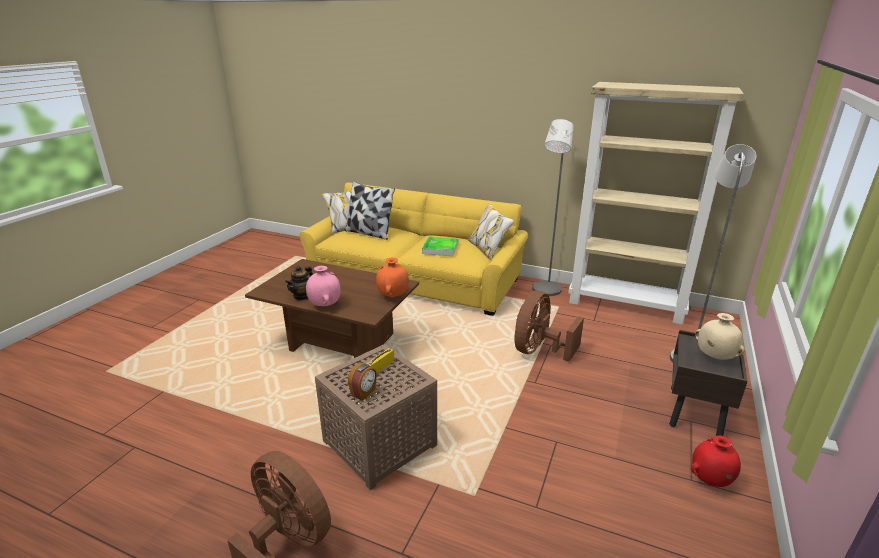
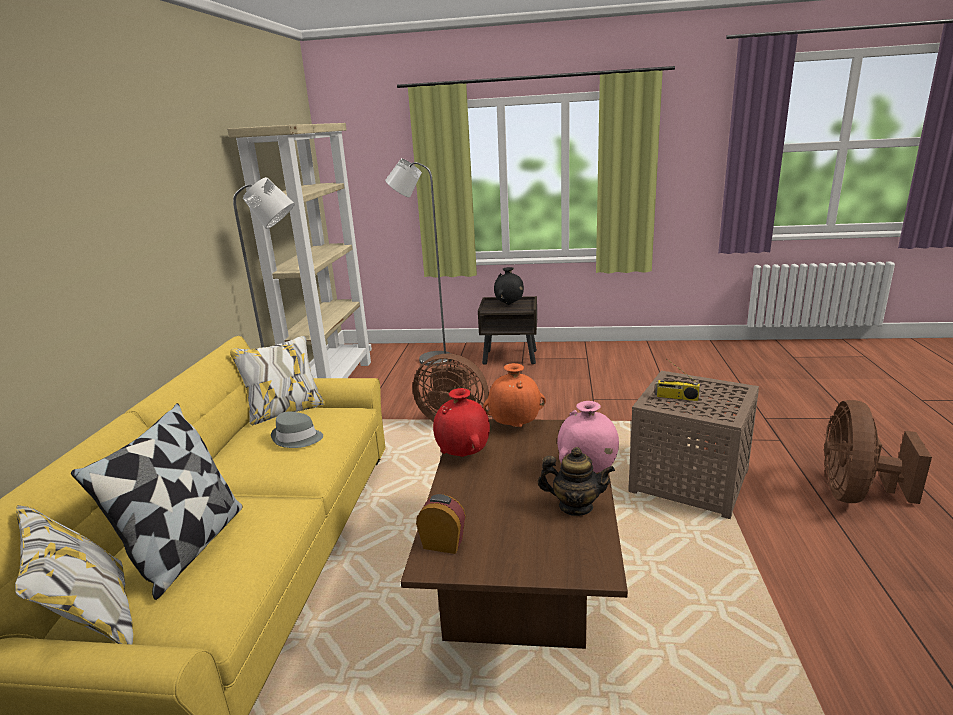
camera: 105 degrees left, 5 degrees down
alarm clock [348,363,377,401] -> alarm clock moved to [416,494,466,554]
tray [422,236,459,256] -> grey hat [271,412,323,448]
red vase [691,435,741,487] -> red vase moved to [433,388,490,457]
beige vase [695,313,745,360] -> black vase [494,267,524,305]

